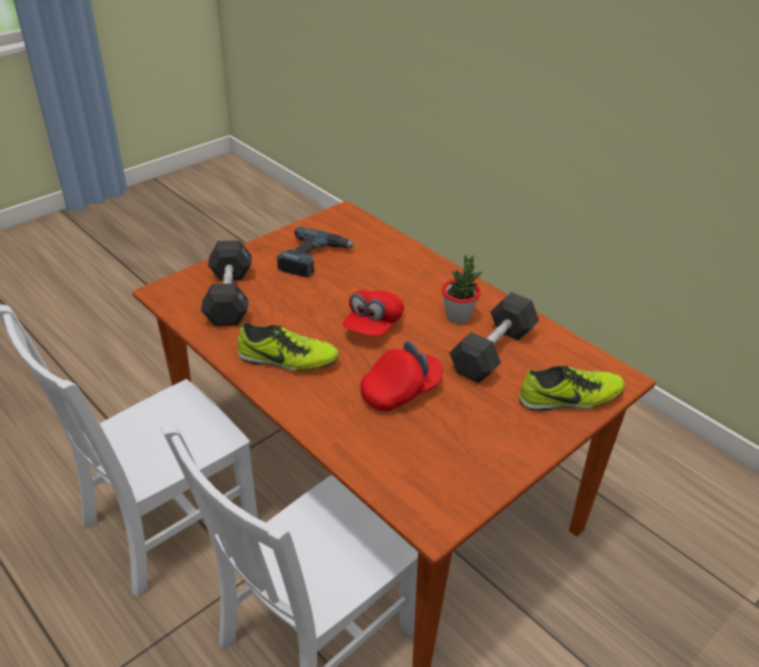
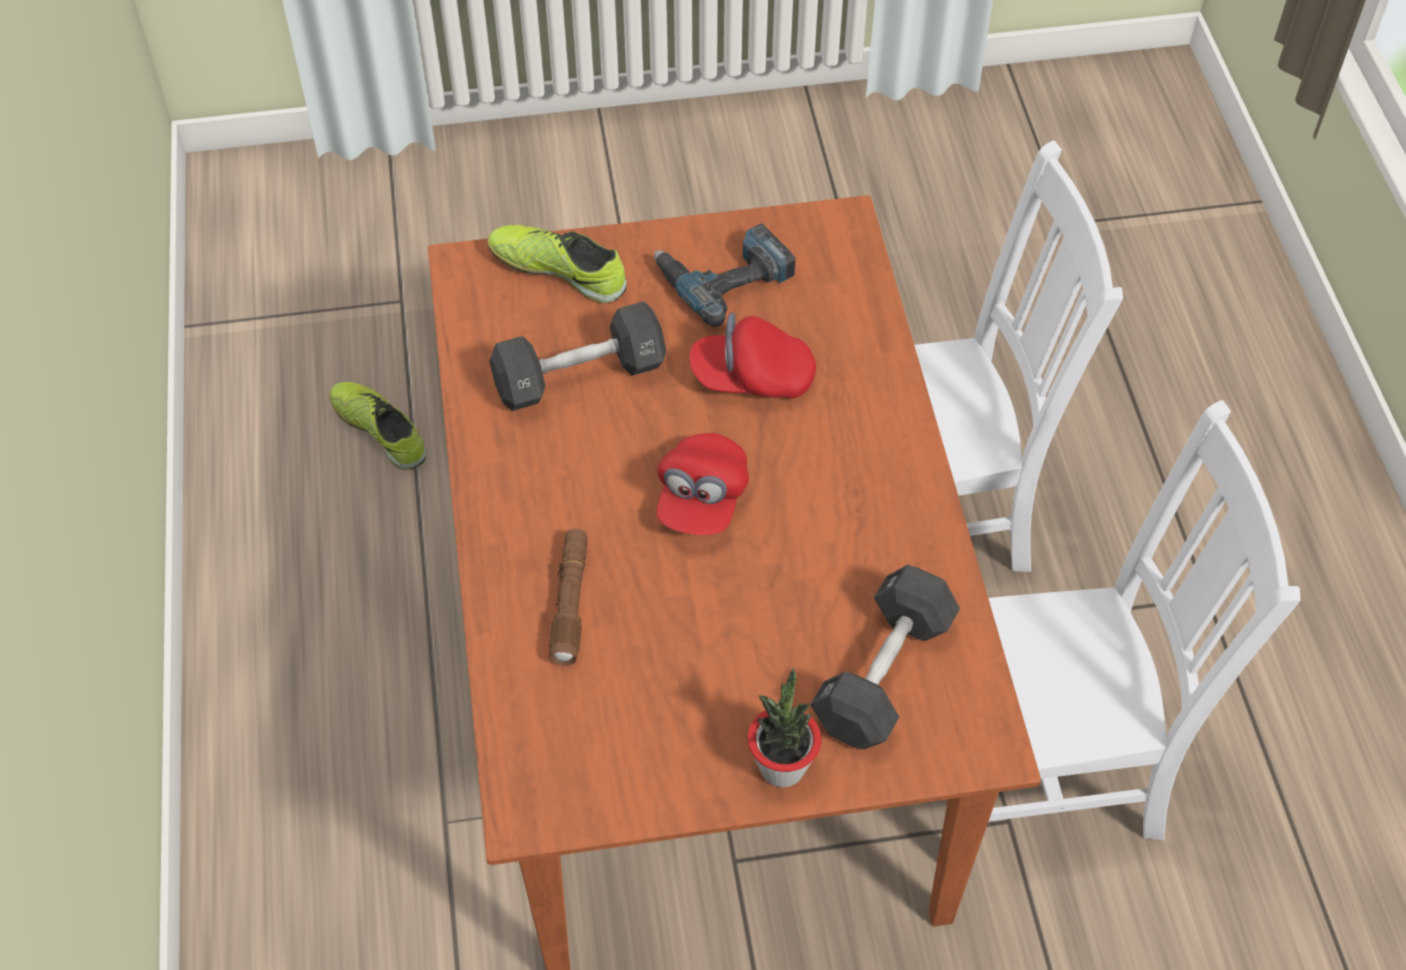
camera: 145 degrees left, 15 degrees up
shoe [238,322,339,372] -> shoe moved to [329,382,427,470]
power drill [277,227,355,277] -> power drill moved to [654,223,796,327]
red cap [343,290,404,336] -> red cap turned 135 degrees clockwise [656,433,749,535]
potted plant [442,256,482,324] -> potted plant moved to [747,668,822,787]
none -> brown flashlight [549,529,588,666]

